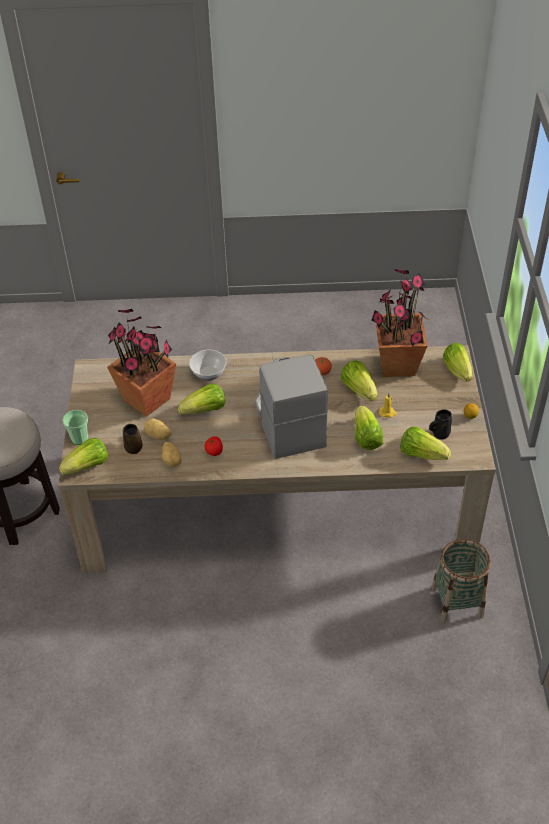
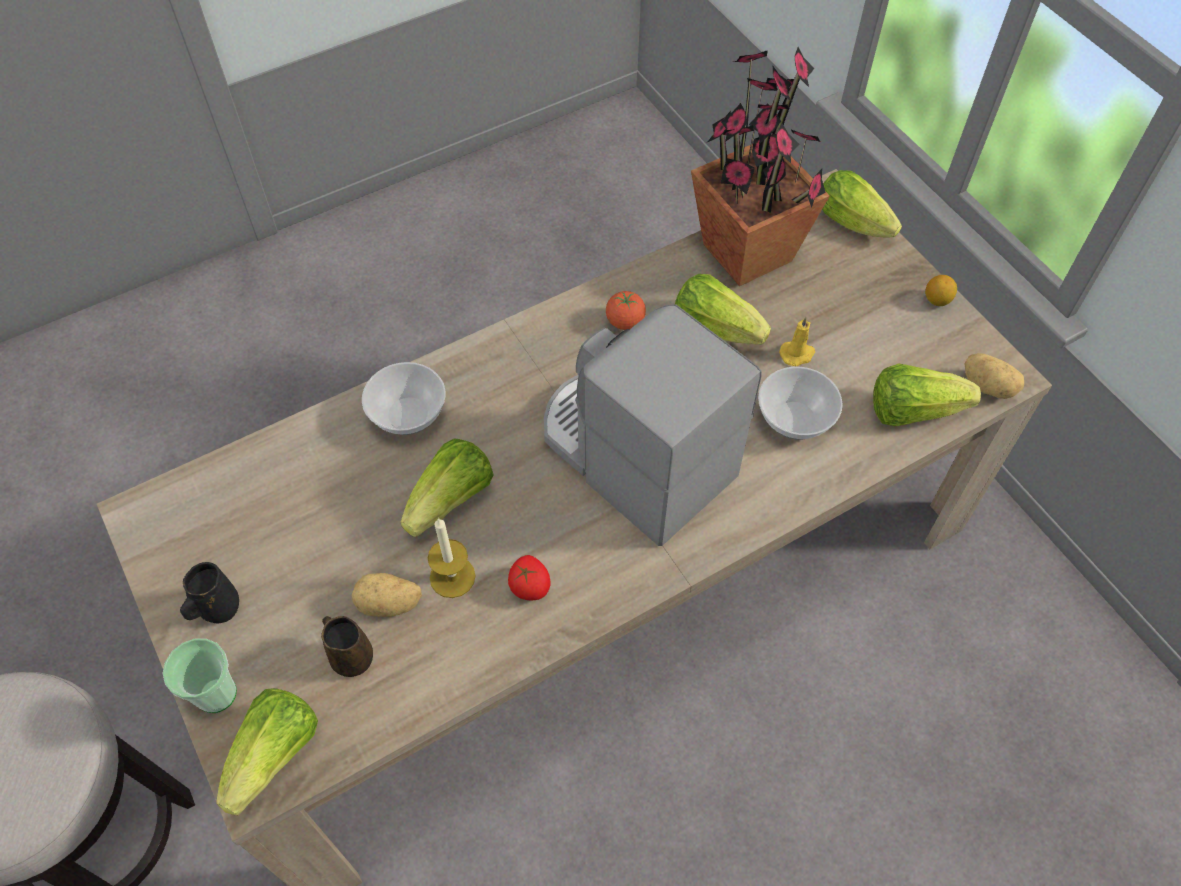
camera: 30 degrees left, 10 degrees up
potted plant [107,309,176,417] -> none
potato [162,442,181,467] -> potato moved to [965,353,1024,399]
lettuce [355,406,383,450] -> bowl [758,367,843,440]
black mug [429,409,452,439] -> black mug moved to [180,562,239,623]
basket [431,539,491,623] -> none
none -> candle [428,518,476,598]

